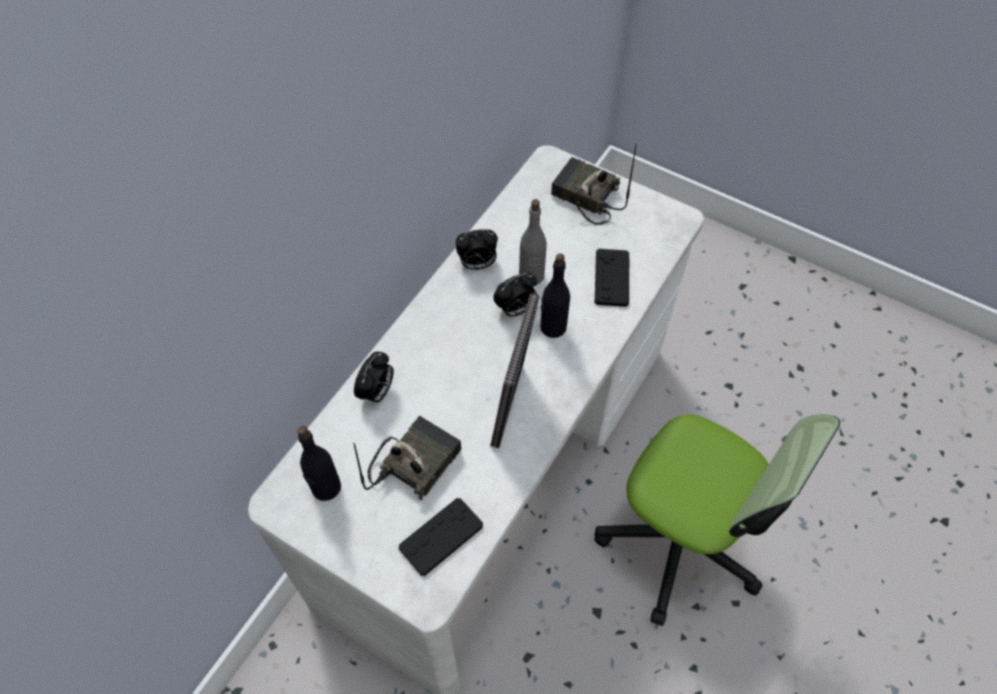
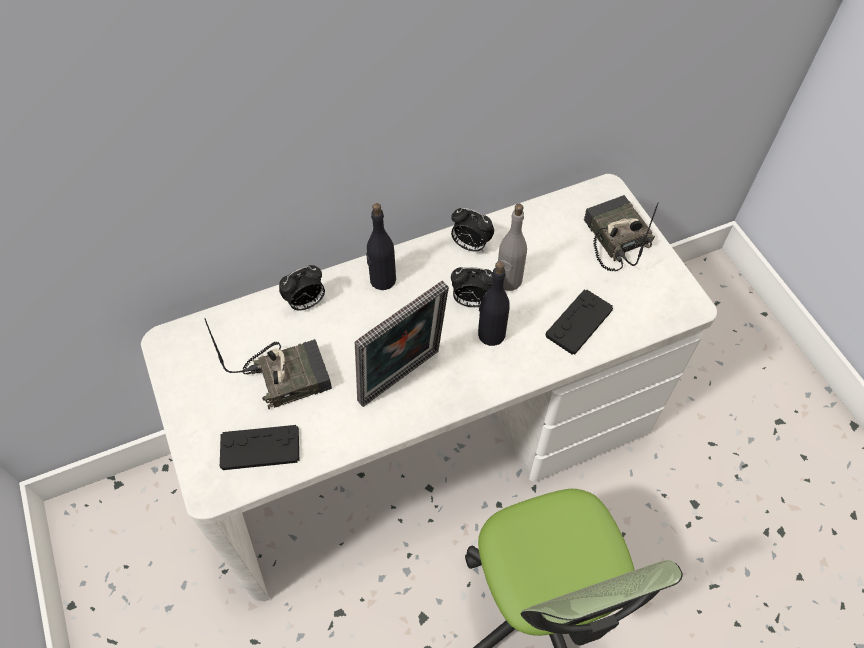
camera: 35 degrees right, 0 degrees up
black bottle [297,426,341,501] -> black bottle moved to [366,203,396,290]

